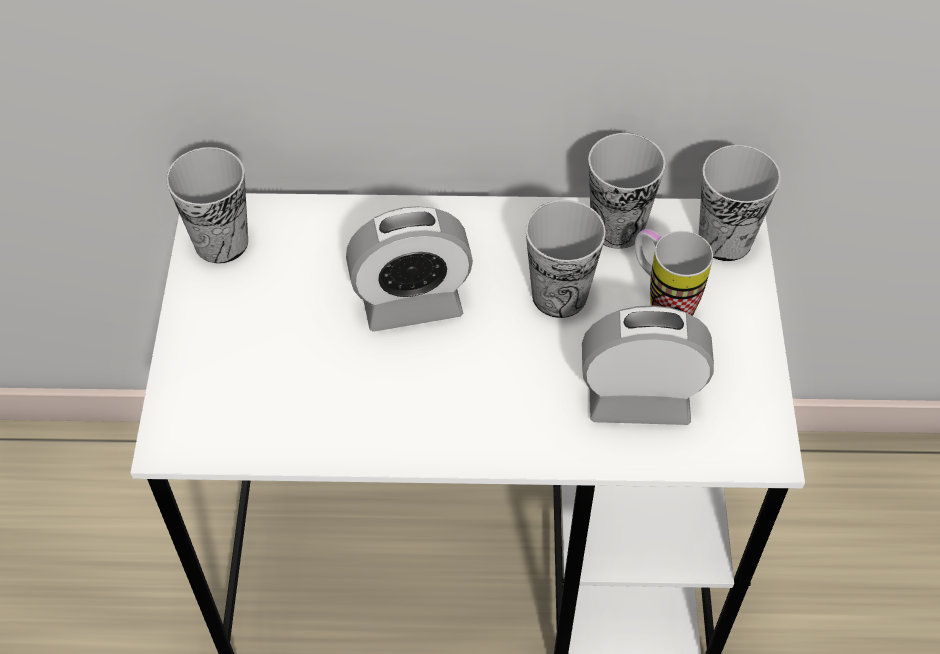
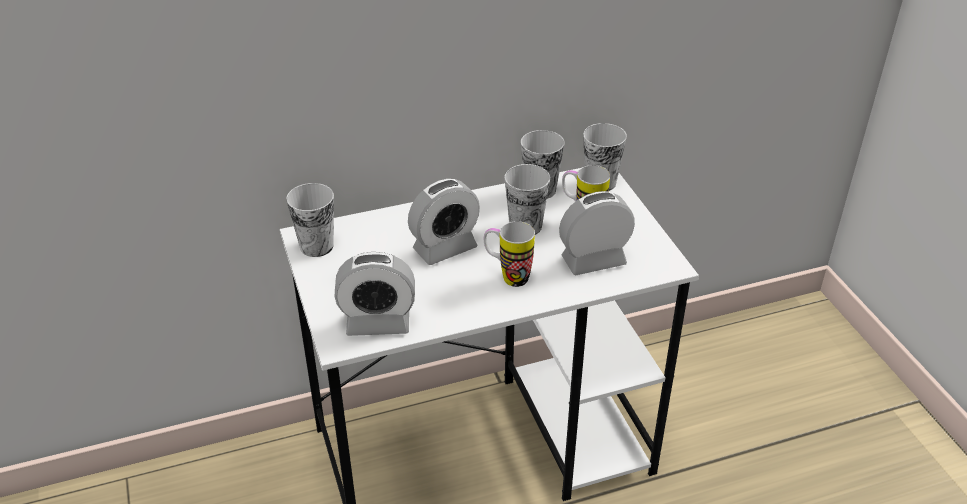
camera: 20 degrees left, 15 degrees down
none -> alarm clock [334,252,415,336]
none -> mug [484,221,535,287]

